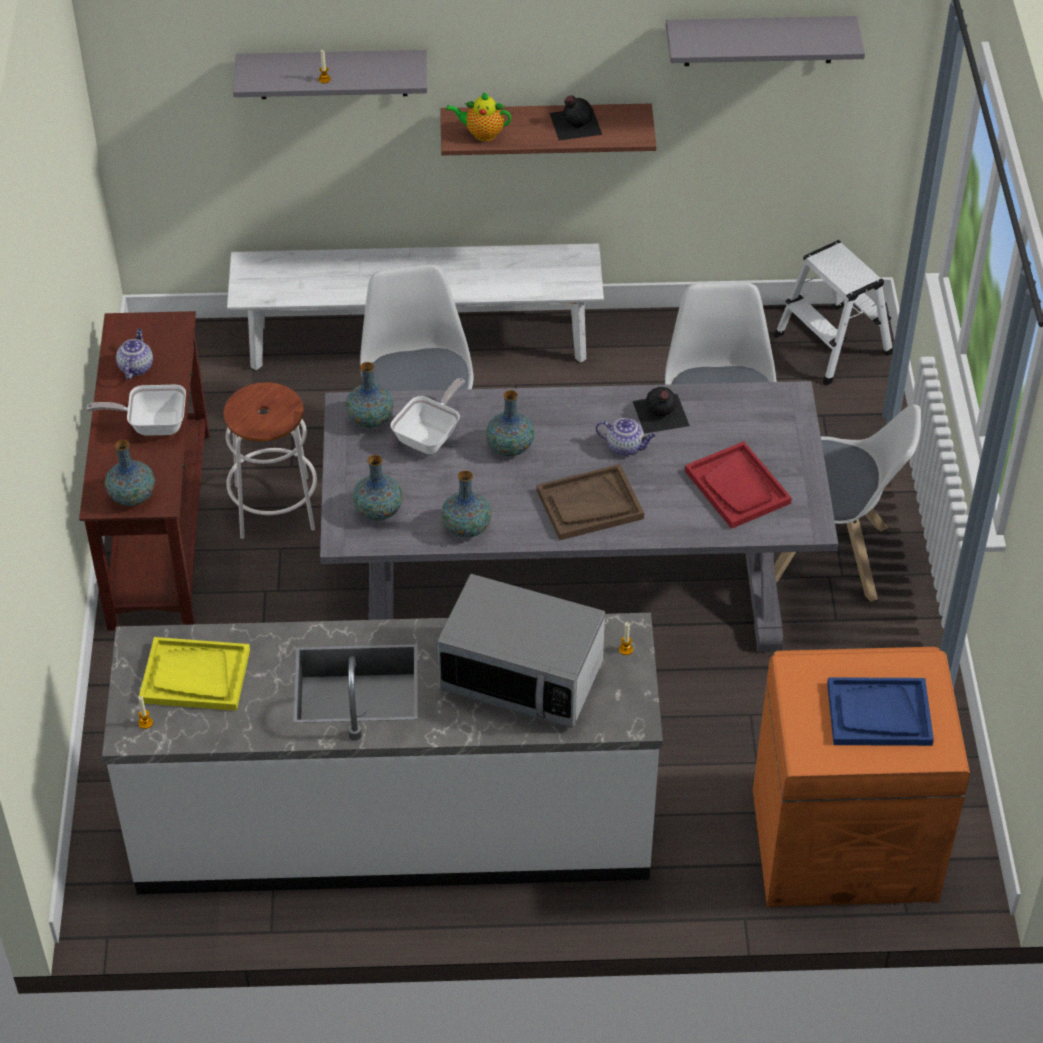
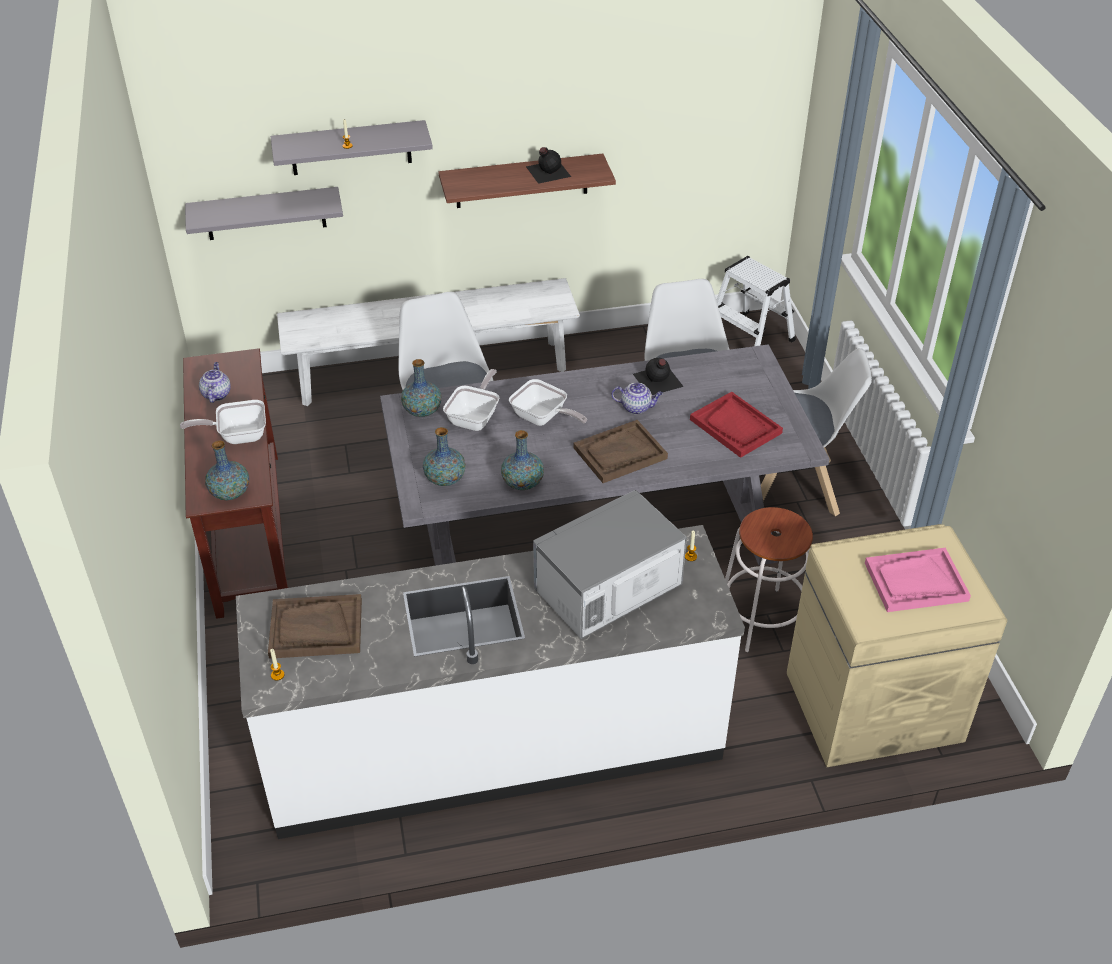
camera: 10 degrees left, 5 degrees down
yellow tray [139,637,250,711] -> brown tray [268,594,362,659]
white stool [224,382,317,539] -> white stool moved to [725,507,813,652]
microwave [437,574,605,728] -> microwave turned 135 degrees clockwise [533,490,687,639]
teapot [447,92,511,141] -> none
vase [486,390,534,456] -> frying pan [509,379,587,426]
grey shelf [666,16,865,66] -> grey shelf moved to [185,187,343,240]
orange washing machine [753,647,970,907] -> beige washing machine [787,524,1007,767]
blue tray [827,677,934,746] -> pink tray [865,548,971,612]

